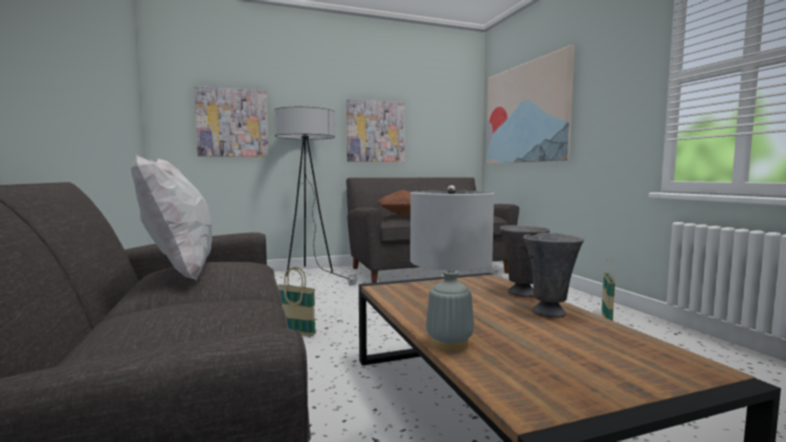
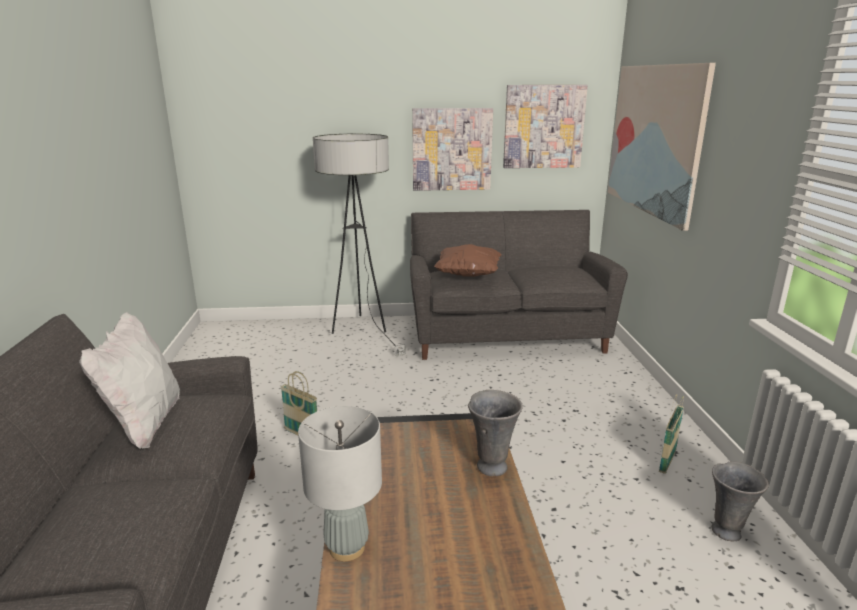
camera: 15 degrees right, 15 degrees up
picture [194,86,269,157] -> picture moved to [503,85,588,168]
grey vase [523,233,584,318] -> grey vase moved to [712,461,769,541]

